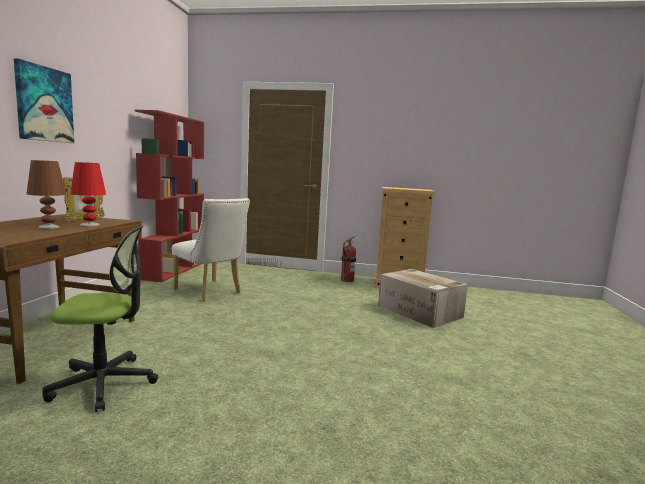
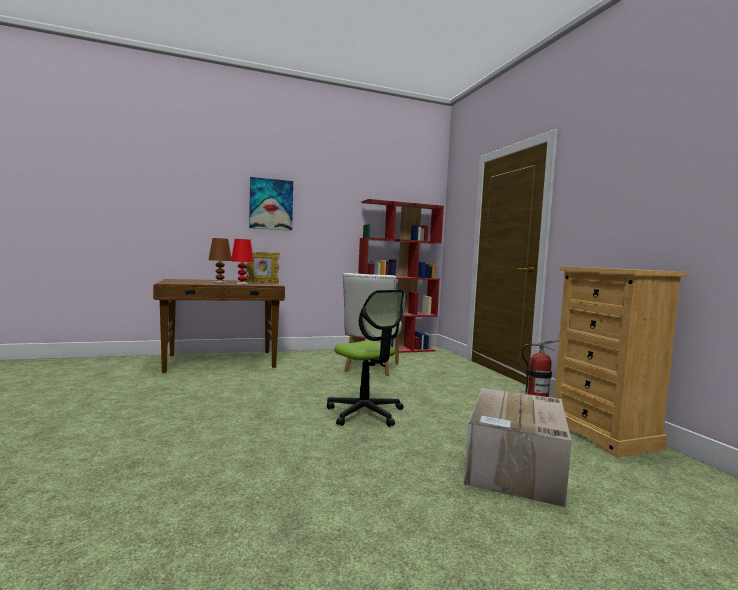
camera: 60 degrees right, 5 degrees down
office chair [42,226,158,412] -> office chair moved to [327,290,404,427]

